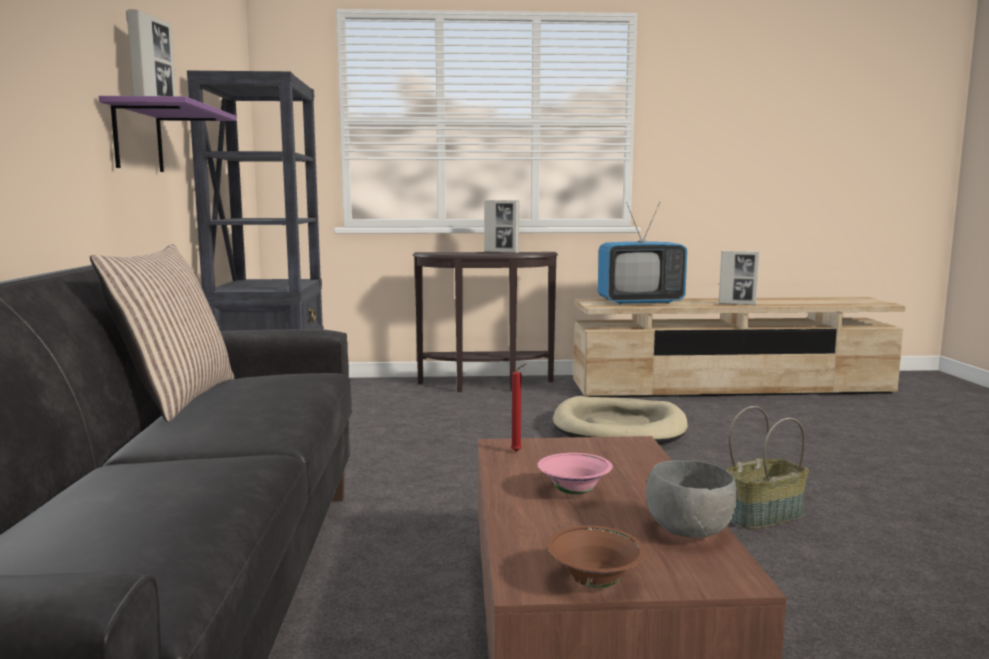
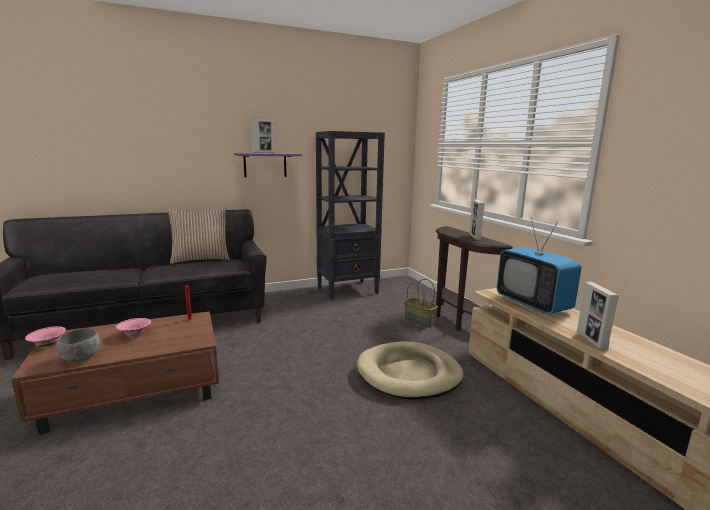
camera: 70 degrees right, 5 degrees up
brown bowl [547,525,646,588] -> pink bowl [25,326,66,347]
basket [726,406,809,530] -> basket moved to [404,279,438,328]

